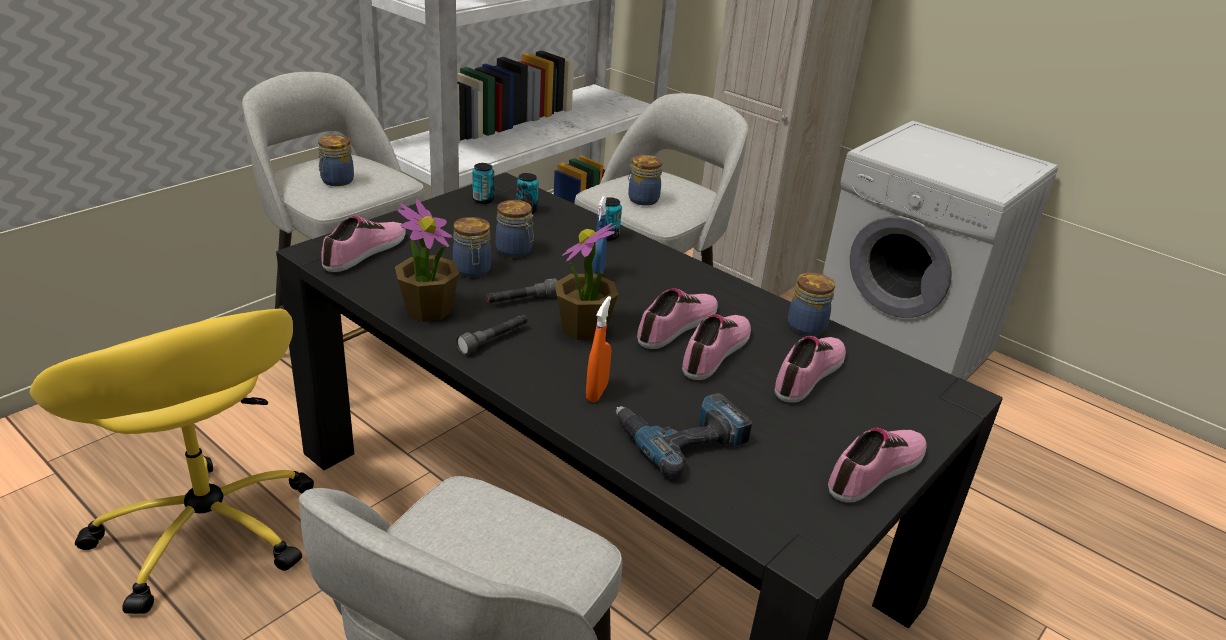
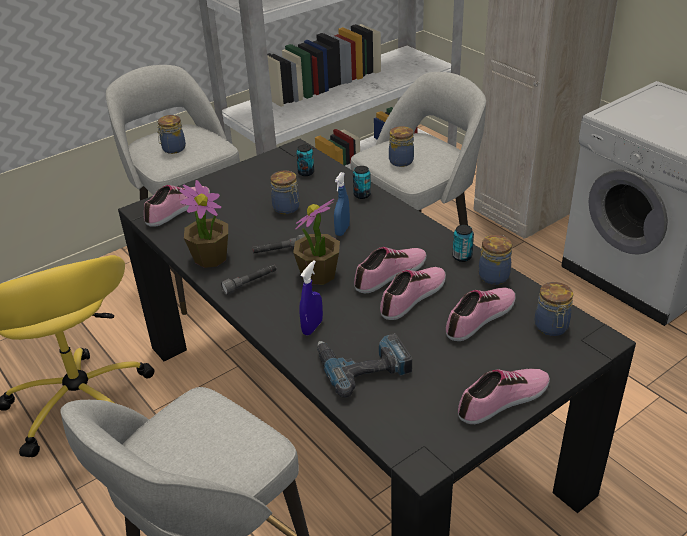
camera: 15 degrees right, 5 degrees up
jar [453,217,491,277] -> jar moved to [534,282,573,336]
can [472,163,494,204] -> can moved to [452,225,474,262]
orange spray bottle [586,296,611,402] -> blue spray bottle [299,260,323,336]

